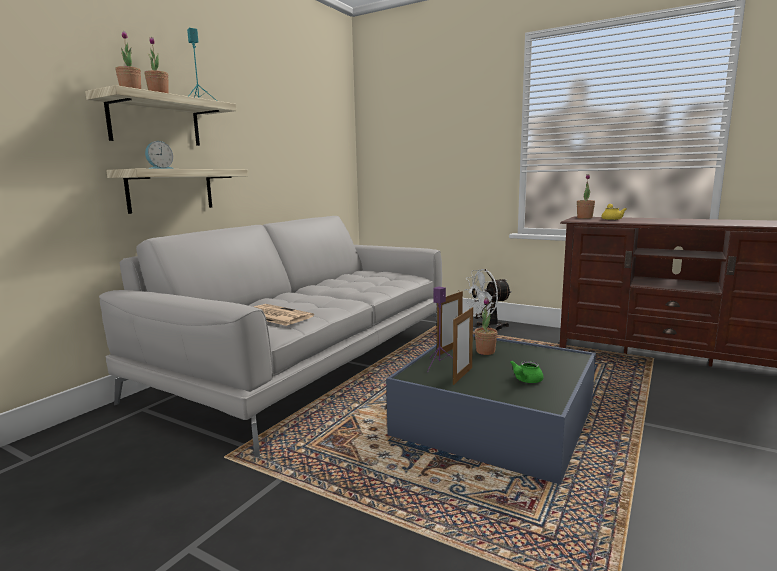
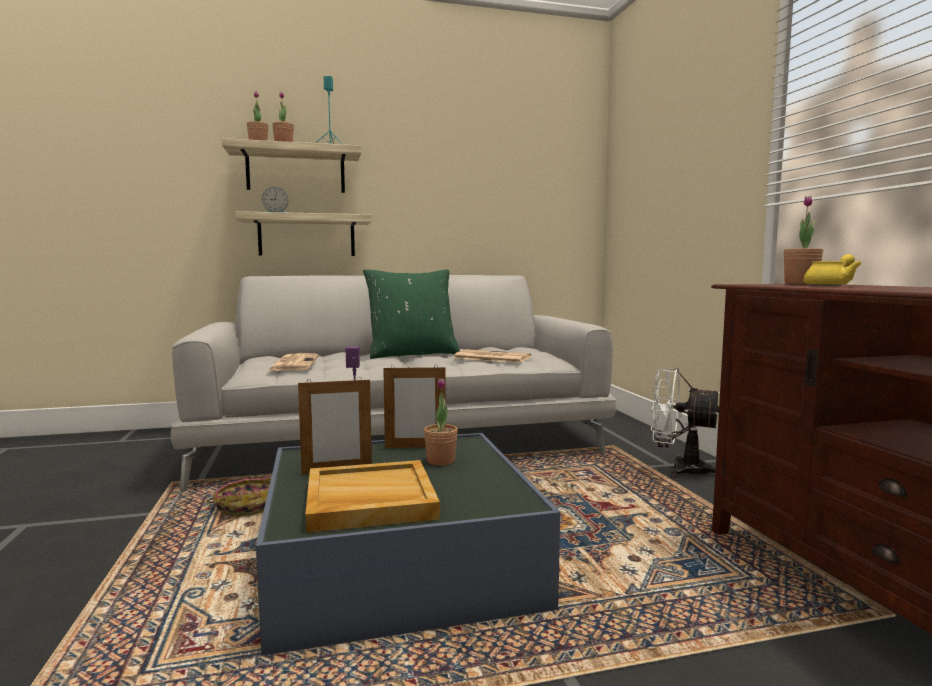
camera: 45 degrees right, 5 degrees down
green teapot [510,361,543,383] -> beige tray [305,460,440,533]
none -> basket [206,476,272,517]
none -> green pillow [363,269,460,359]
none -> newspaper [454,349,531,363]

